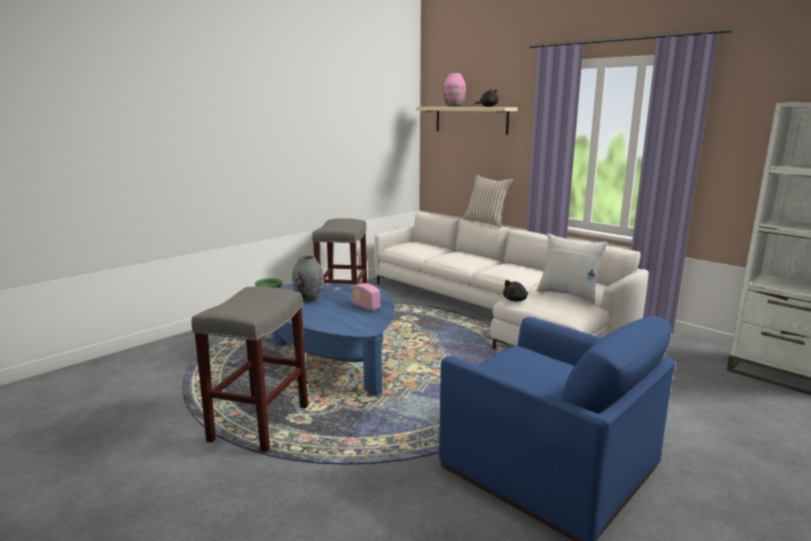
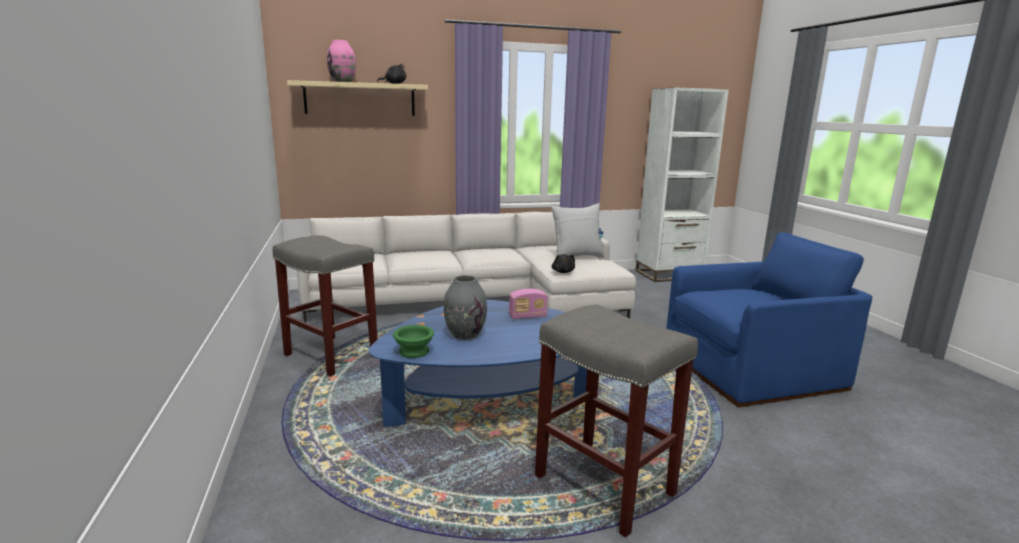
camera: 60 degrees left, 0 degrees up
beige pillow [462,175,514,227] -> none

